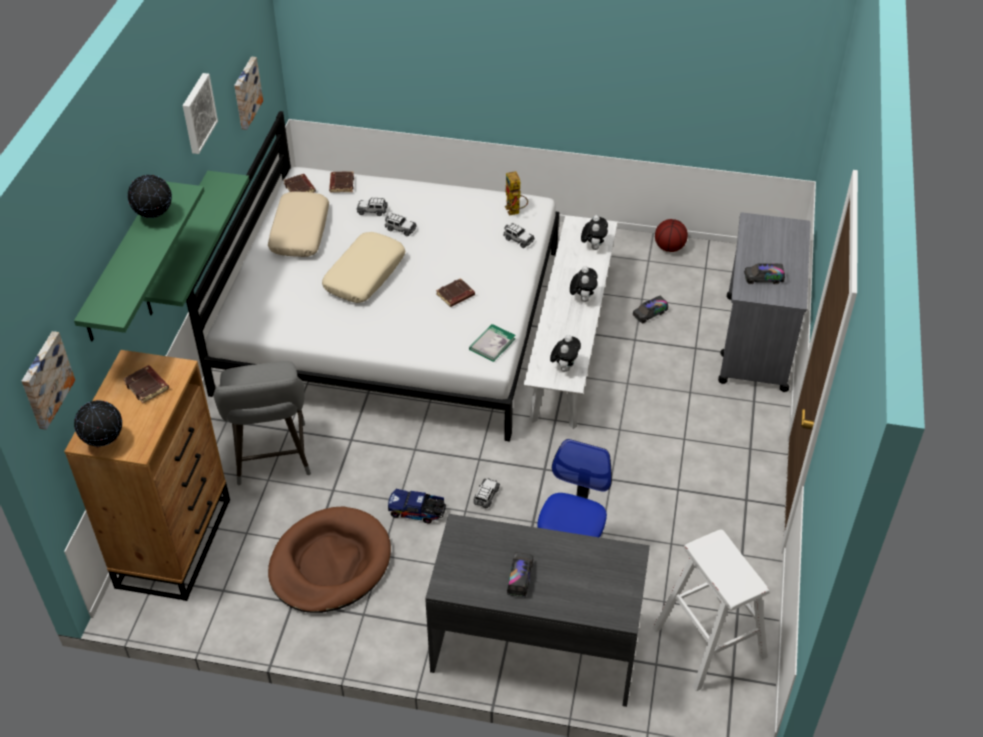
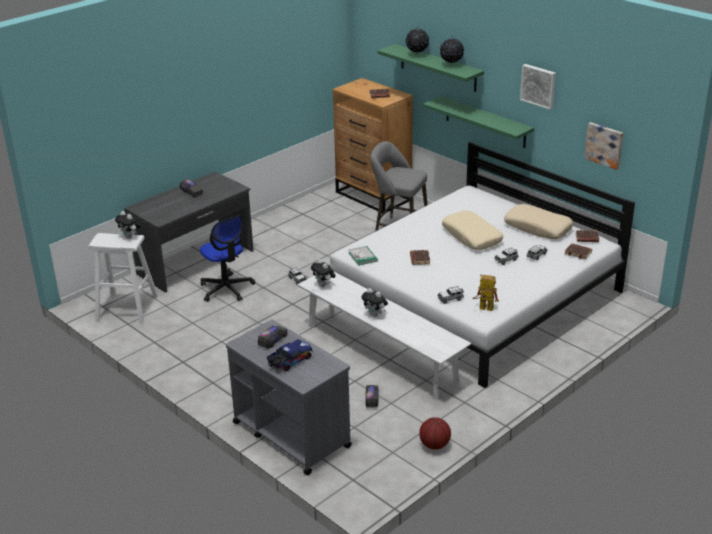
camera: 125 degrees right, 15 degrees down
picture [22,331,75,430] -> none
globe [74,400,122,447] -> globe moved to [406,27,429,54]
brown dog bed [268,506,391,613] -> none
toy truck [388,489,446,524] -> toy truck moved to [267,339,313,371]
plush toy [581,215,608,250] -> plush toy moved to [115,211,141,238]

